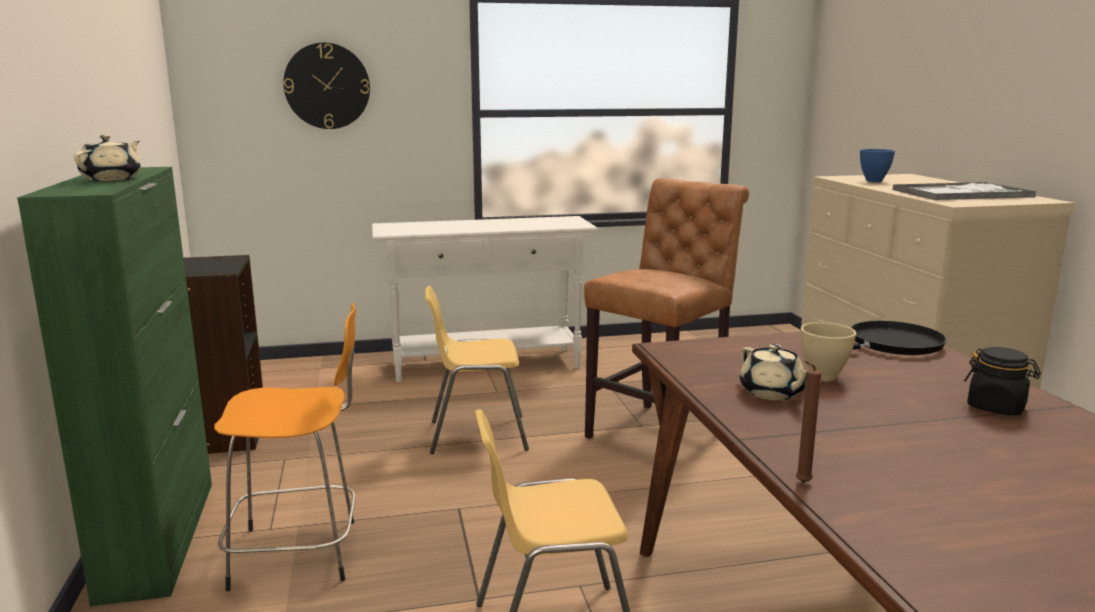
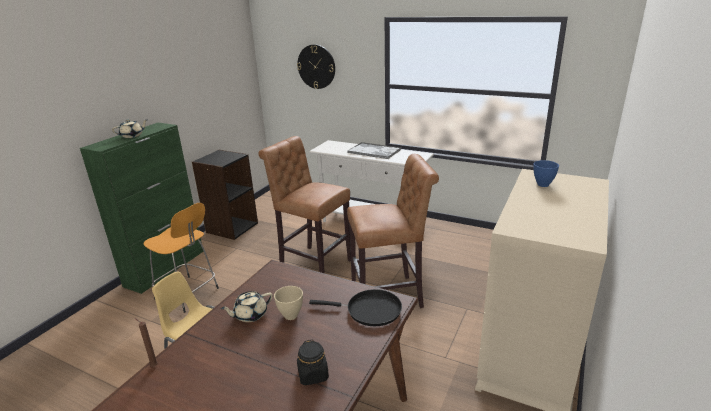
camera: 40 degrees right, 10 degrees up
yellow chair [425,286,529,454] -> brown stool [258,136,351,273]
beige teapot [740,344,808,400] -> beige teapot turned 45 degrees clockwise [220,291,273,322]
tray [892,182,1036,200] -> tray moved to [347,142,401,159]

